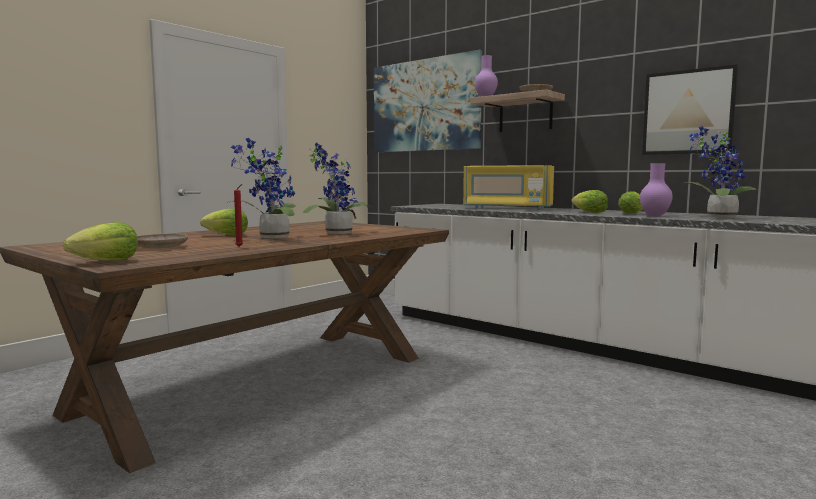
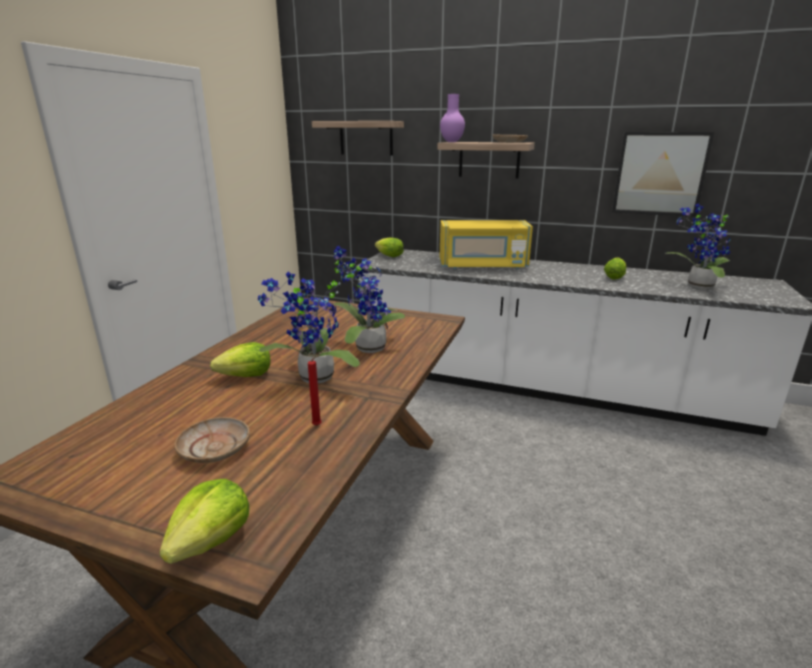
camera: 20 degrees left, 15 degrees up
picture [374,50,482,152] -> shelf [312,121,404,155]
lettuce [572,190,608,213] -> lettuce moved to [375,238,404,257]
purple vase [640,163,673,217] -> none

